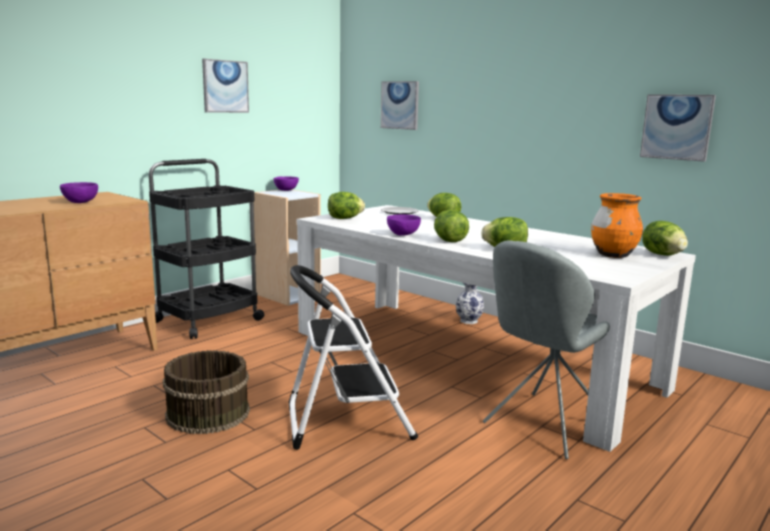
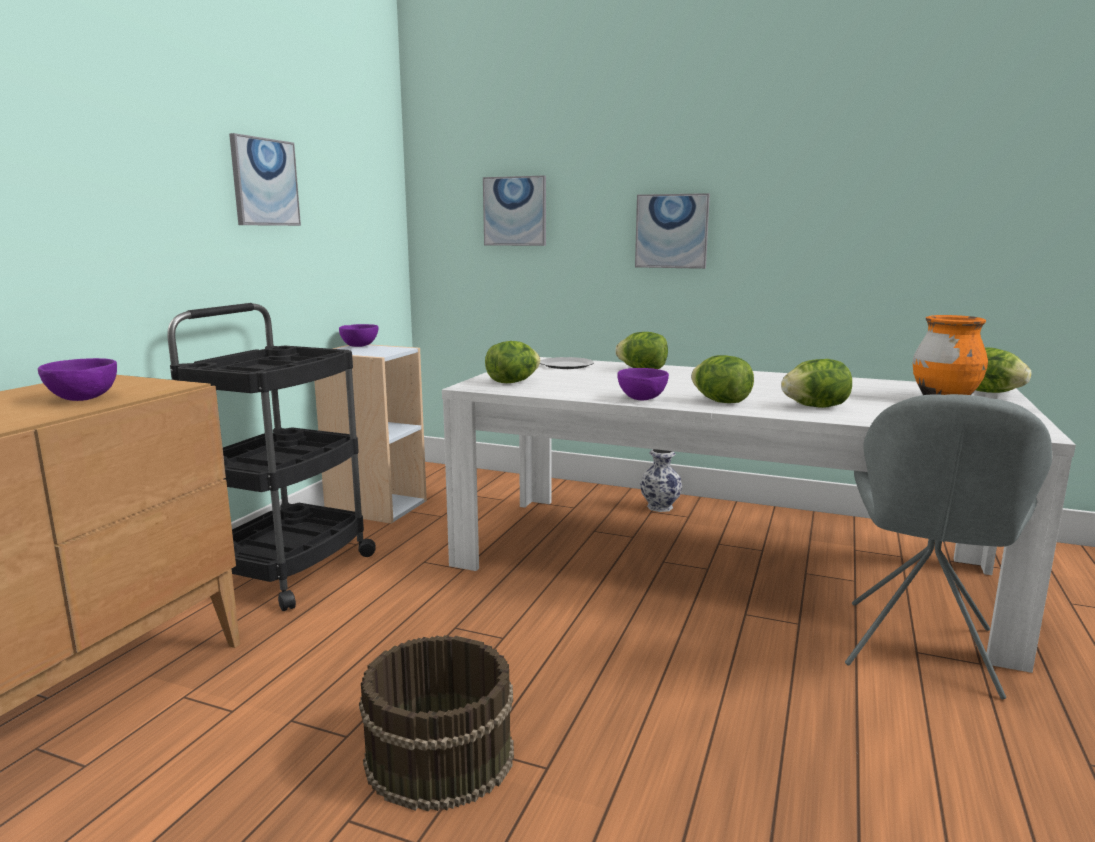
camera: 20 degrees left, 0 degrees up
step ladder [289,265,418,450] -> none
picture [640,94,716,162] -> picture moved to [635,193,710,269]

